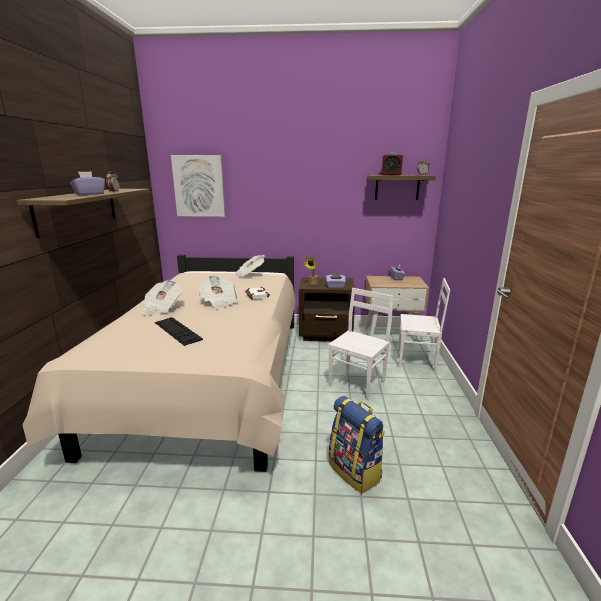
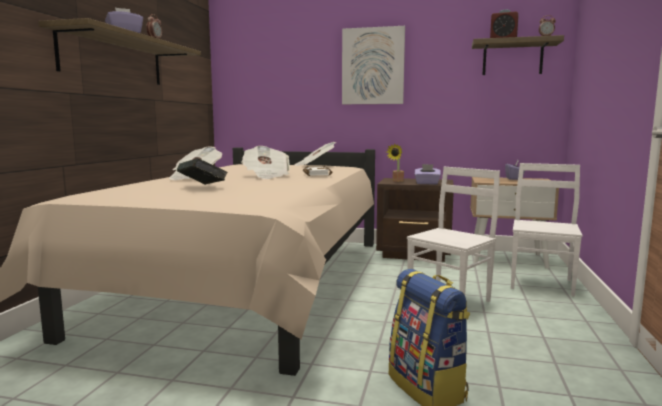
camera: 10 degrees right, 10 degrees down
keyboard [155,317,203,346] -> book [177,158,228,185]
picture [171,155,225,217] -> picture moved to [342,26,405,104]
white chair [398,278,450,372] -> white chair turned 90 degrees counterclockwise [511,163,583,297]

